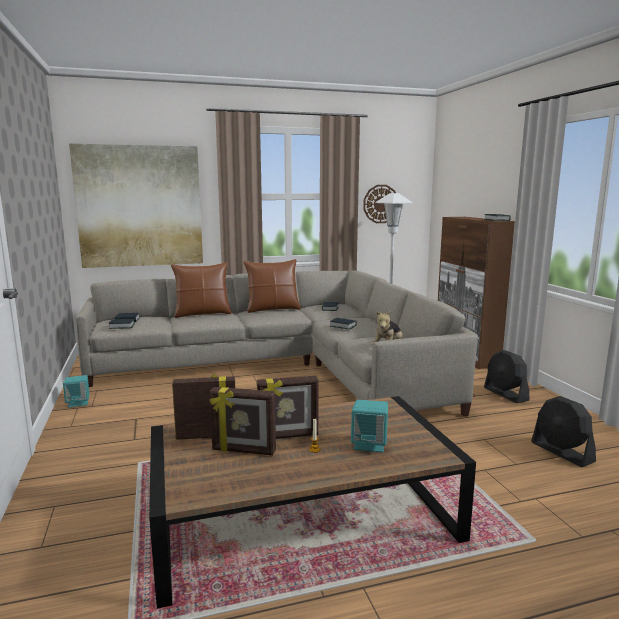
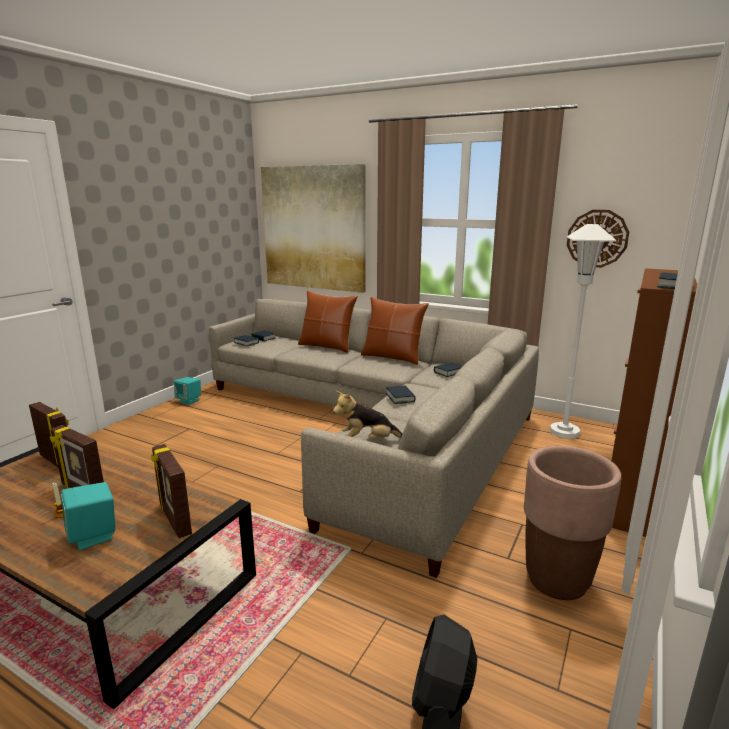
camera: 45 degrees right, 5 degrees up
picture frame [209,387,276,455] -> picture frame moved to [151,444,192,539]
black fan [484,350,530,403] -> brown planter [524,446,621,600]

